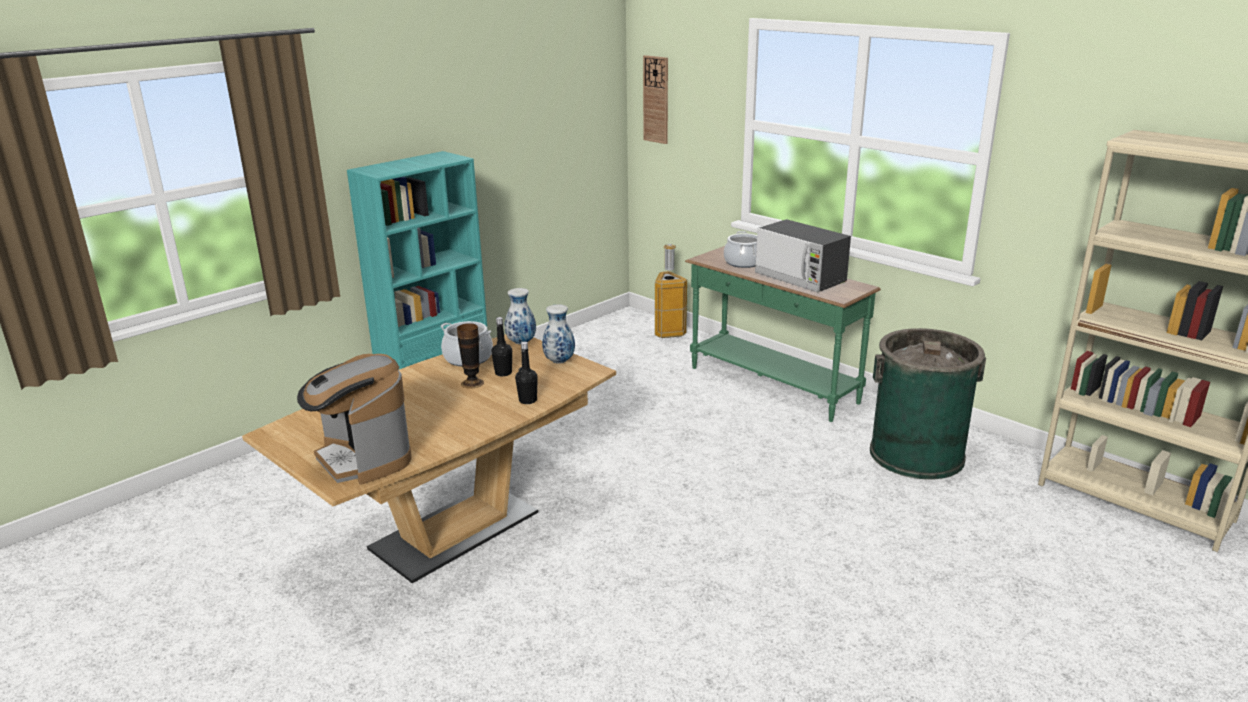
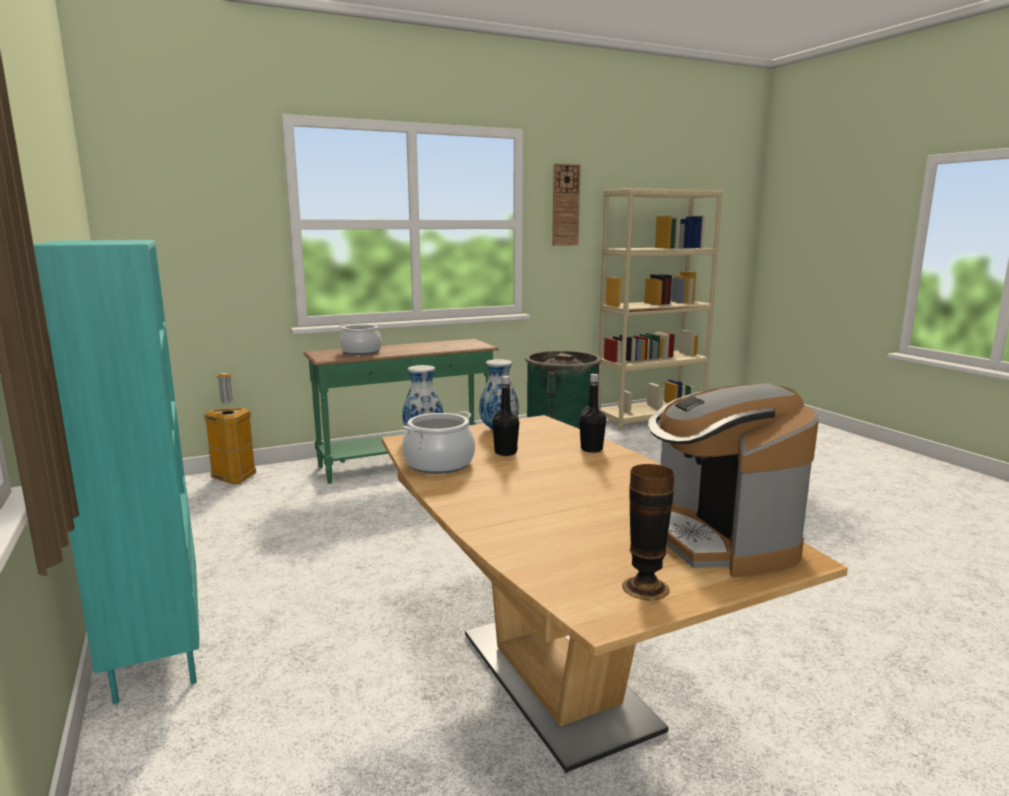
camera: 70 degrees left, 10 degrees down
coffee machine [297,354,412,485] -> coffee machine turned 90 degrees clockwise [648,383,819,577]
vase [457,323,484,389] -> vase moved to [622,464,675,600]
wall clock [643,55,668,144] -> wall clock moved to [552,163,581,246]
microwave [755,219,851,292] -> none

